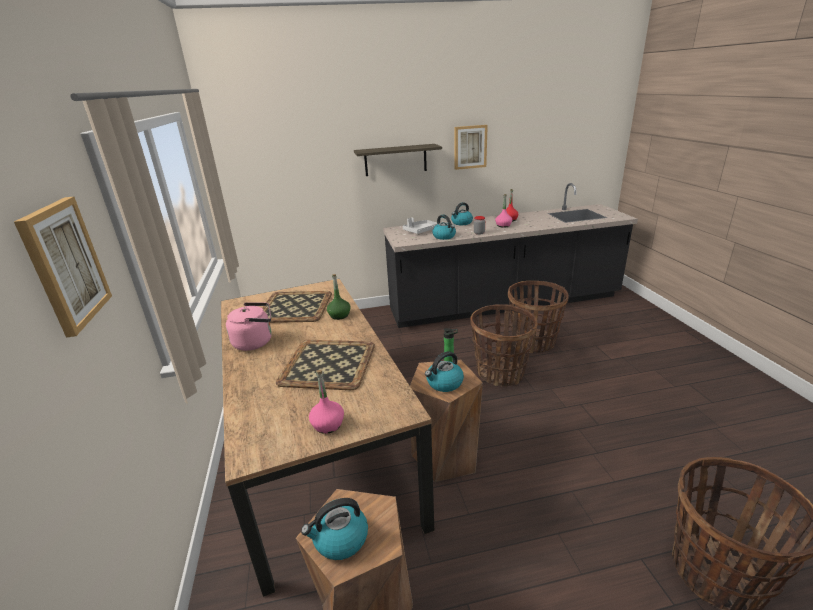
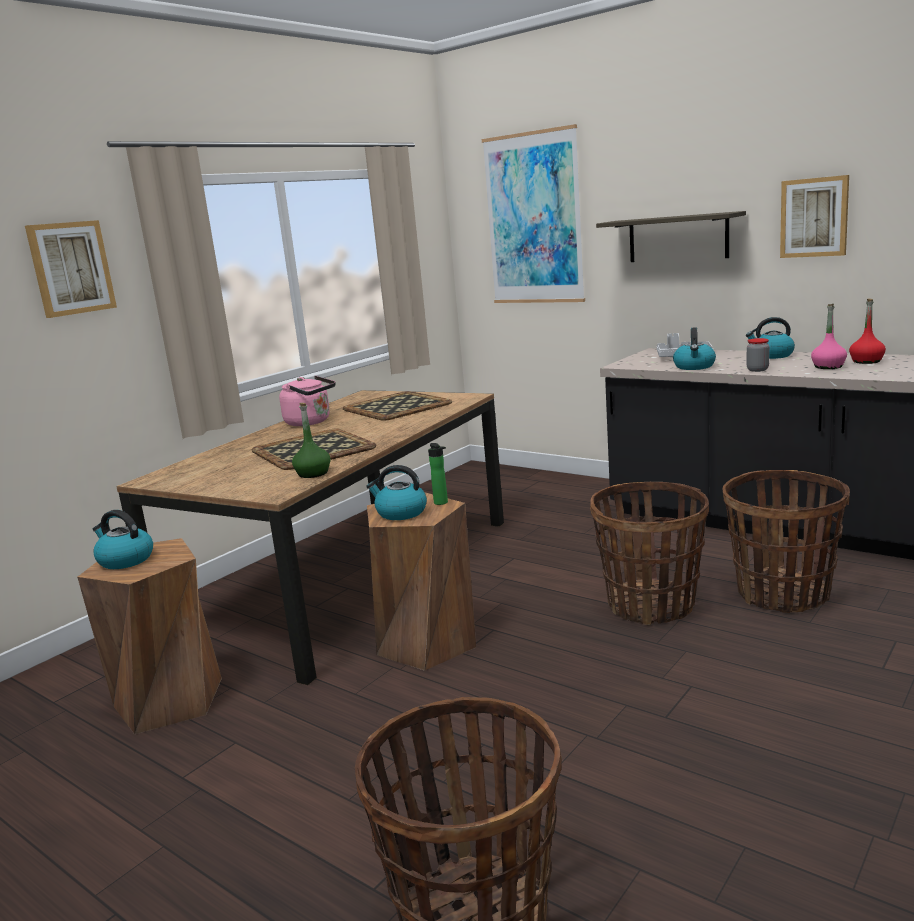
camera: 50 degrees right, 10 degrees down
pink bottle [309,370,344,434] -> none
green bottle [327,274,350,320] -> green bottle moved to [292,403,331,478]
none -> picture [482,124,585,303]

